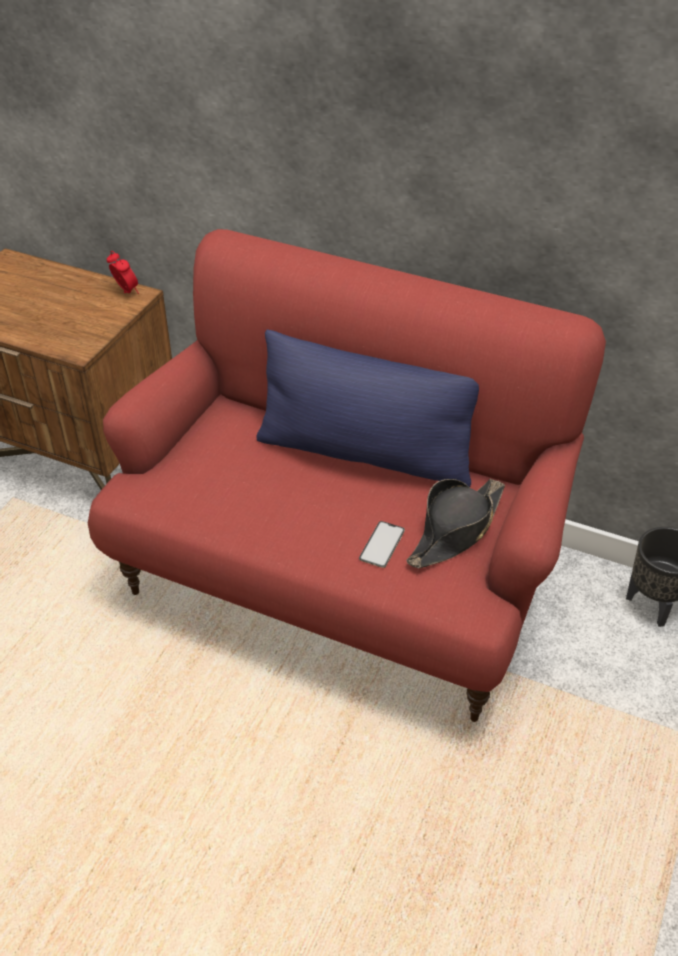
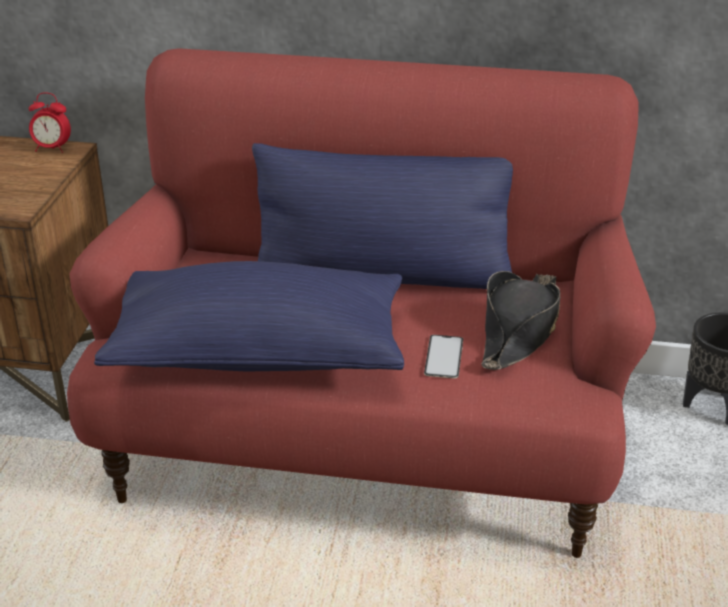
camera: 15 degrees left, 10 degrees down
alarm clock [107,251,139,294] -> alarm clock turned 150 degrees clockwise [29,92,71,153]
none -> blue pillow [94,261,404,371]

